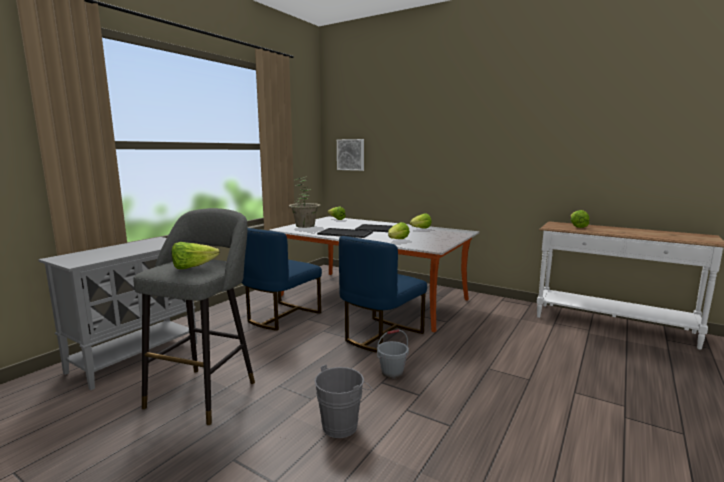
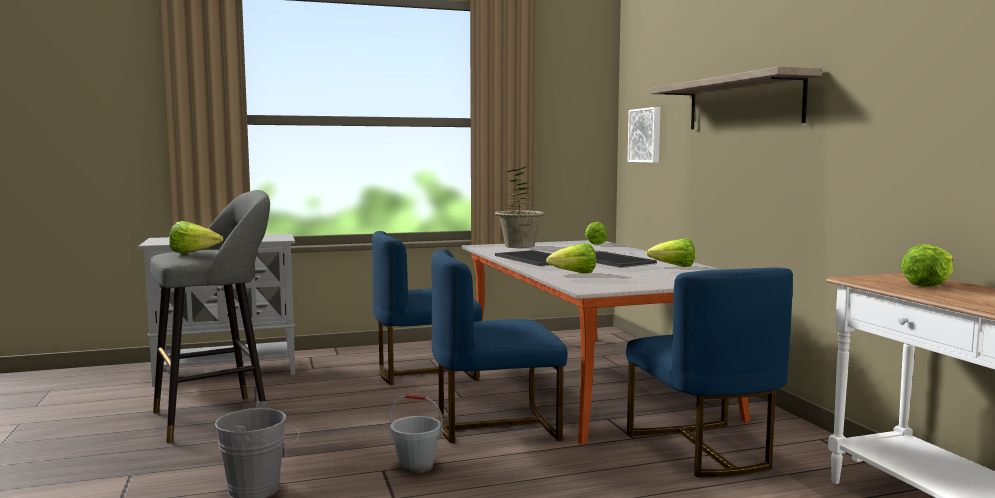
camera: 40 degrees right, 5 degrees down
none -> blue chair [626,268,793,477]
none -> shelf [650,67,822,129]

